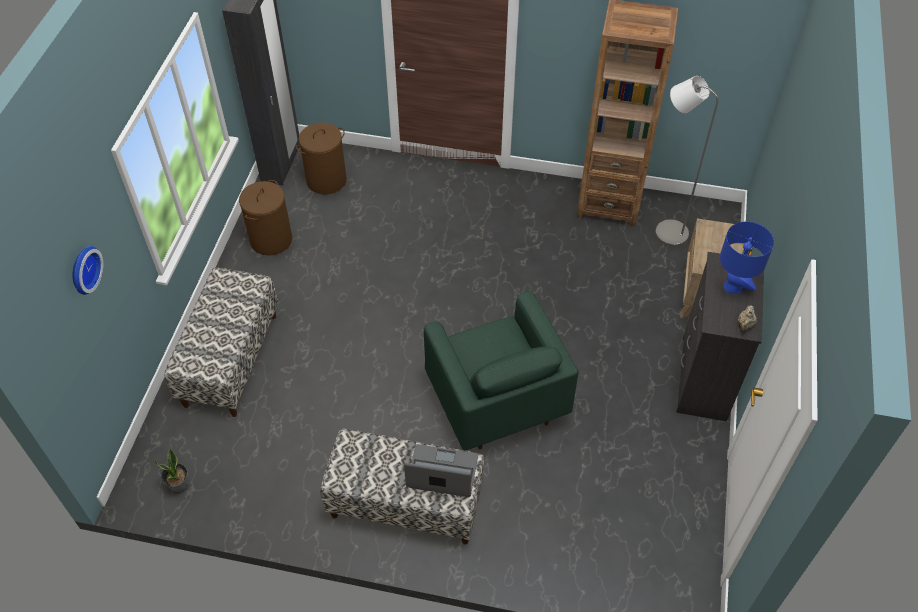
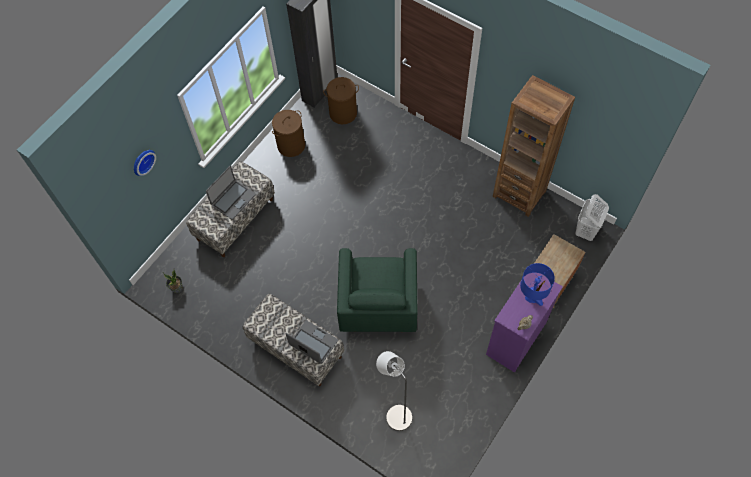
camera: 25 degrees right, 10 degrees up
grey floor lamp [655,76,719,246] -> grey floor lamp moved to [376,351,412,431]
black dresser [676,252,764,421] -> purple dresser [486,273,563,373]
none -> laptop [206,166,256,220]
none -> white laundry basket [575,194,609,242]

